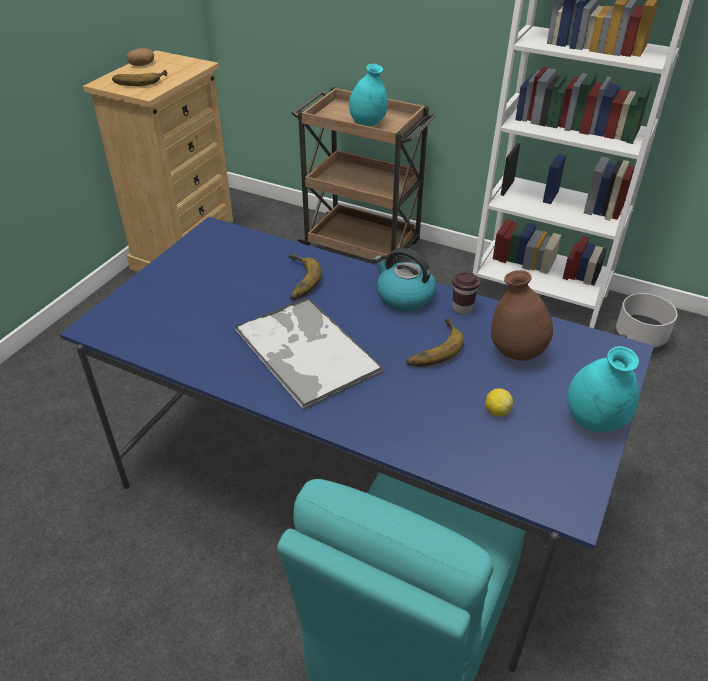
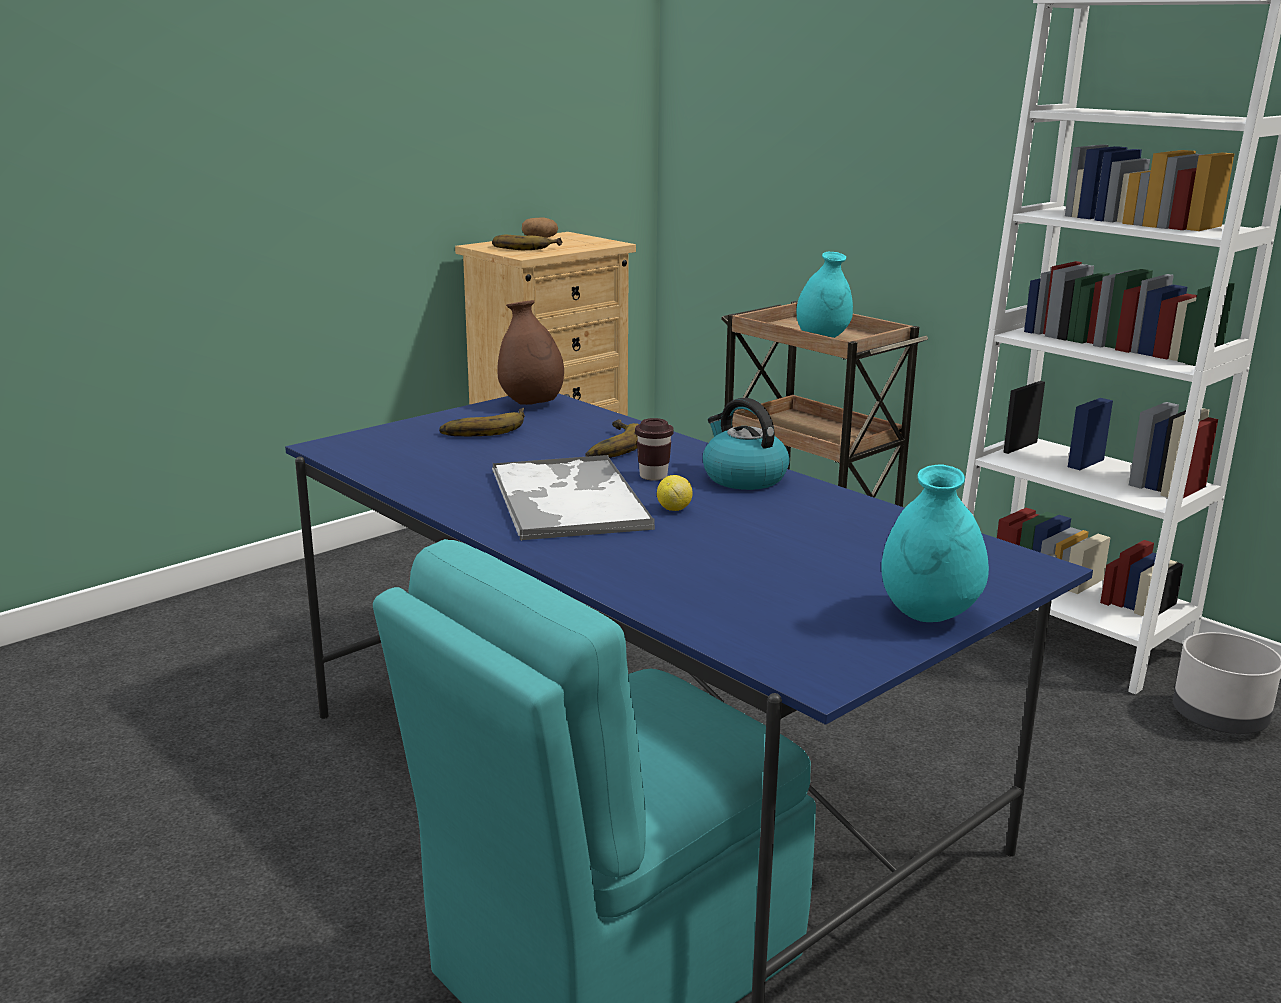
camera: 20 degrees right, 20 degrees down
banana [406,318,464,367] -> banana moved to [439,408,525,436]
brown cup [452,271,480,314] -> brown cup moved to [635,418,674,481]
lemon [486,388,513,416] -> lemon moved to [657,475,693,511]
brown vase [491,270,553,361] -> brown vase moved to [498,300,564,405]

